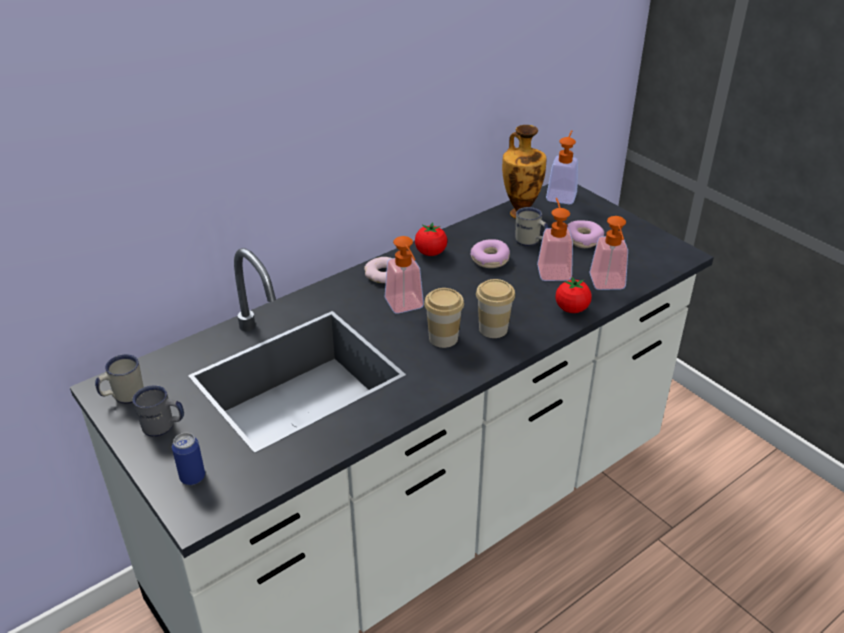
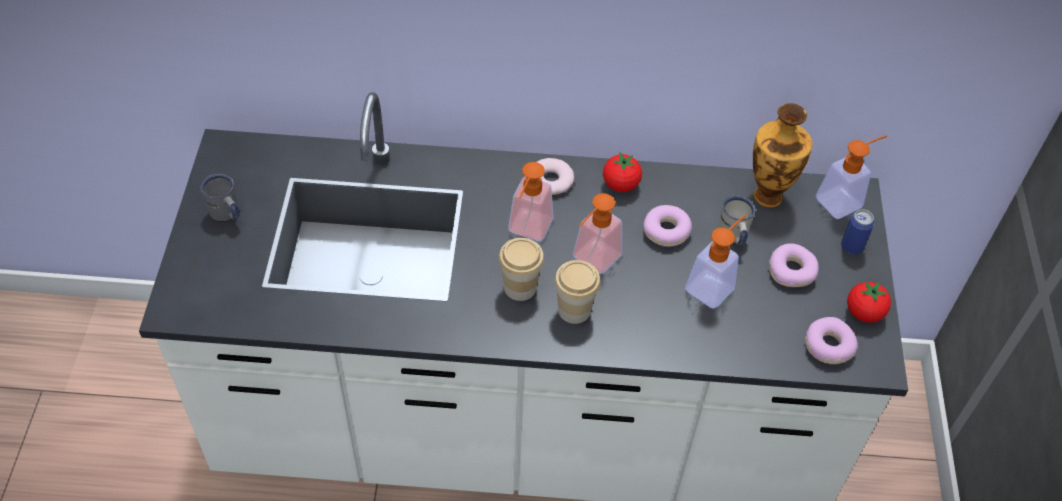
camera: 40 degrees right, 15 degrees up
white mug [95,354,144,404] -> none
can [172,433,205,485] -> can moved to [841,209,874,254]
tomato [556,277,591,313] -> tomato moved to [847,282,891,323]
soap dispenser [589,216,628,290] -> soap dispenser moved to [573,193,622,274]
none -> donut [805,317,858,364]

